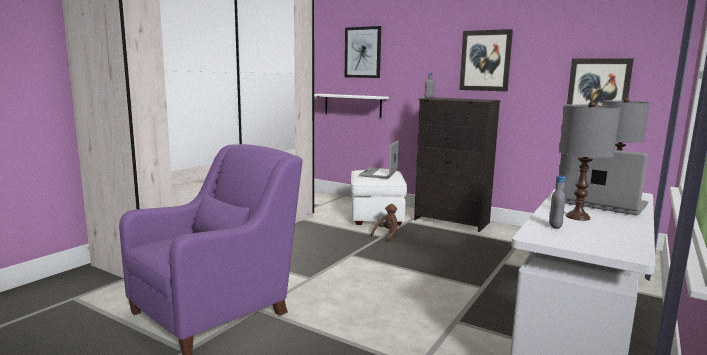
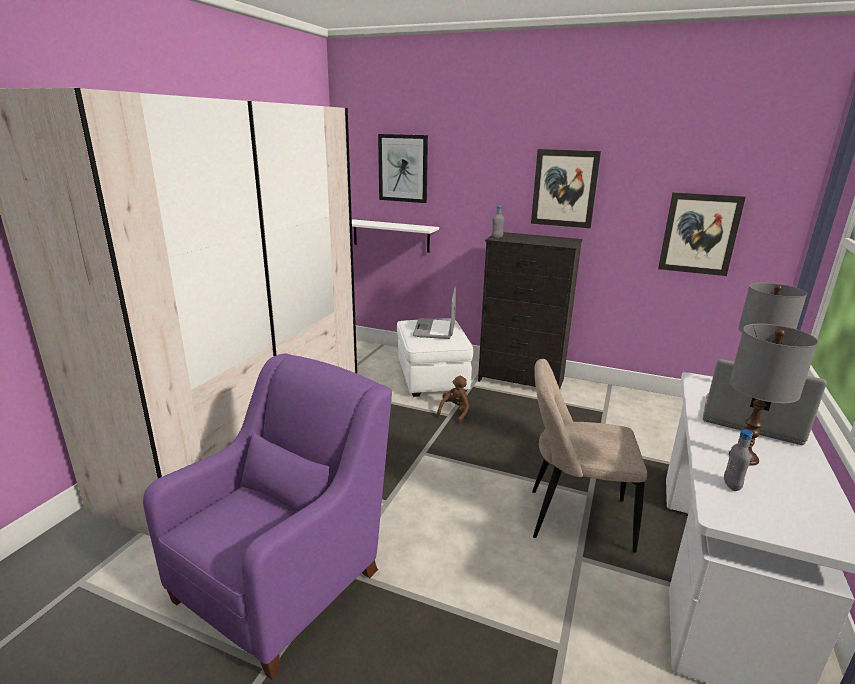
camera: 10 degrees left, 10 degrees up
none -> beige chair [532,359,647,553]

